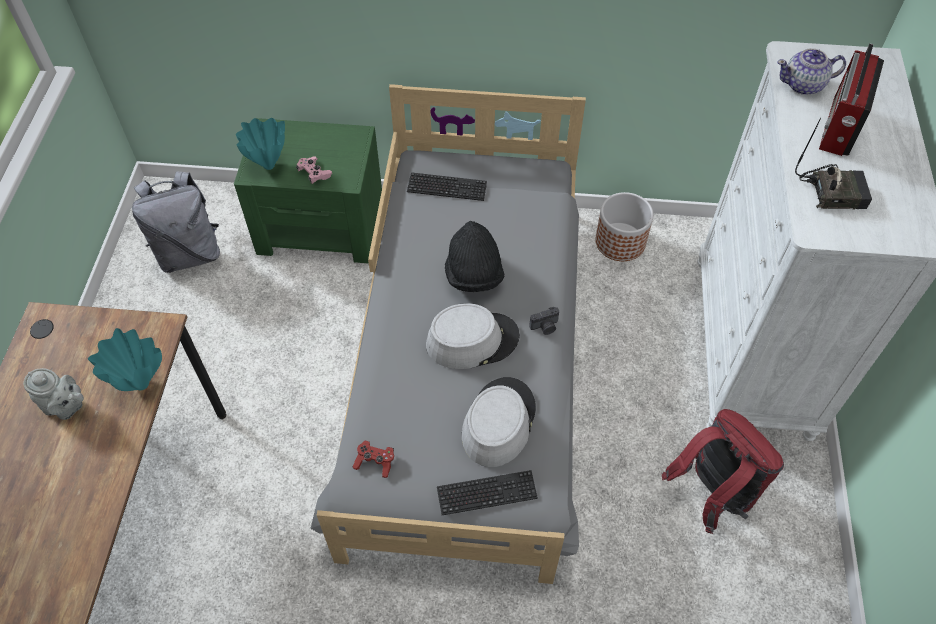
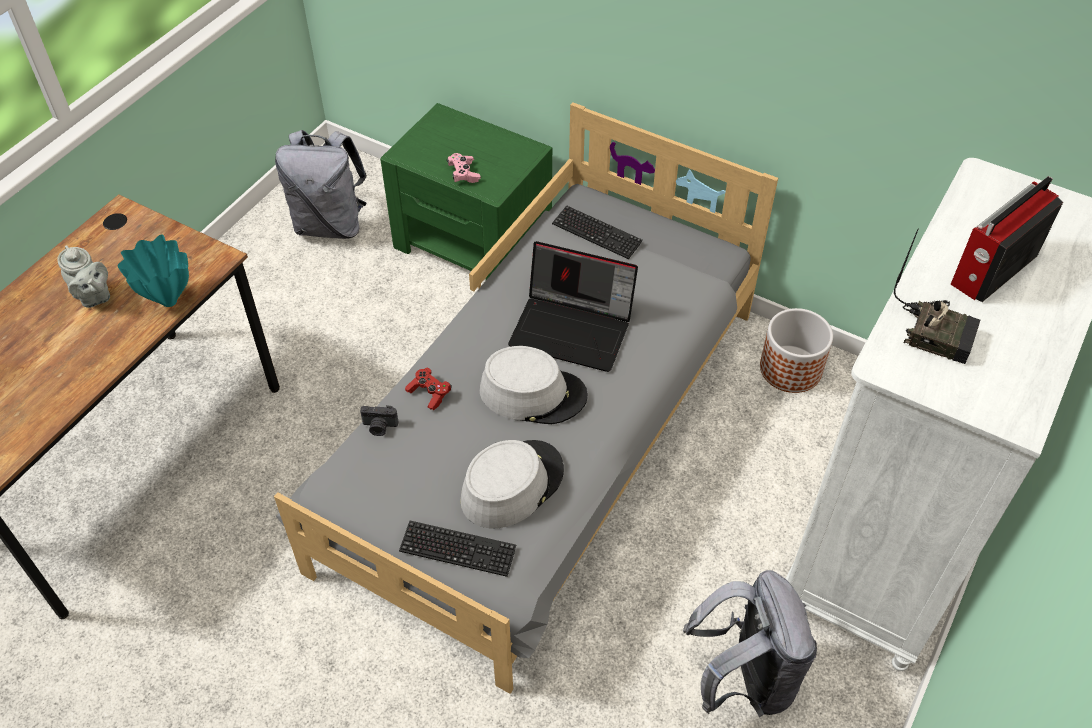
camera: 25 degrees right, 5 degrees down
turquoise vase [236,118,285,170] -> none
red game controller [353,440,394,478] -> red game controller moved to [405,368,452,410]
black hat [445,221,505,292] -> laptop [508,241,638,372]
camera [529,307,559,335] -> camera moved to [360,405,398,436]
red backpack [662,409,784,534] -> grey backpack [683,570,817,717]
teapot [777,48,846,95] -> none

